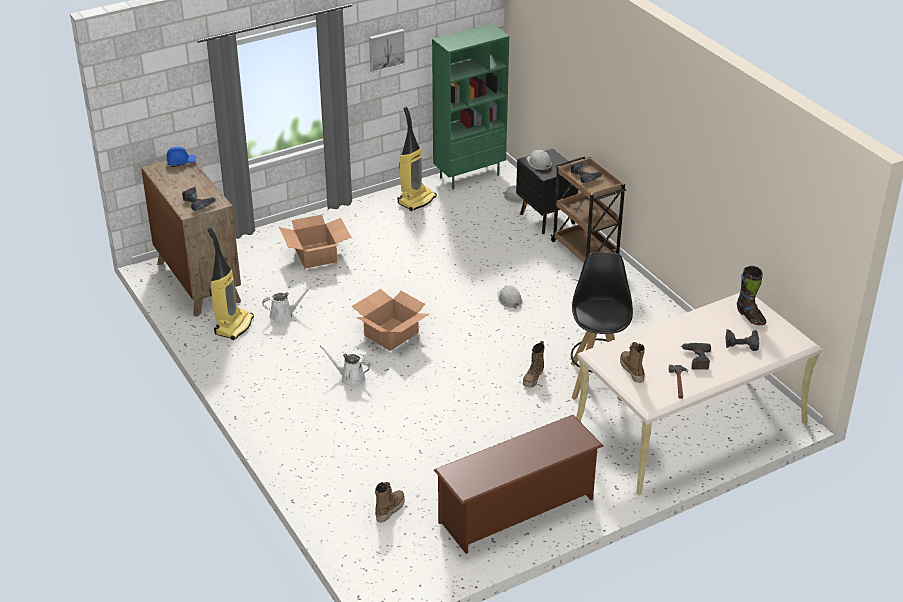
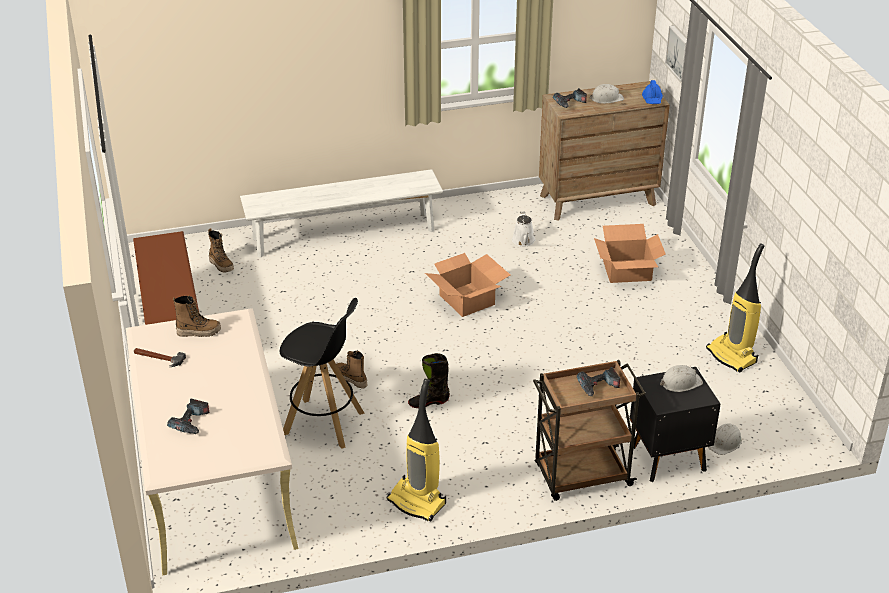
camera: 105 degrees right, 0 degrees up
vacuum cleaner [207,227,254,340] -> vacuum cleaner moved to [387,379,446,521]
white watering can [320,346,371,387] -> none
picture [369,29,405,73] -> picture moved to [665,26,687,82]
green bookcase [432,24,509,189] -> none
white hard hat [497,285,523,309] -> white hard hat moved to [590,84,624,103]
power drill [681,343,711,370] -> none
black boot [737,266,766,325] -> black boot moved to [408,353,450,408]
none -> white bench [240,169,443,258]

